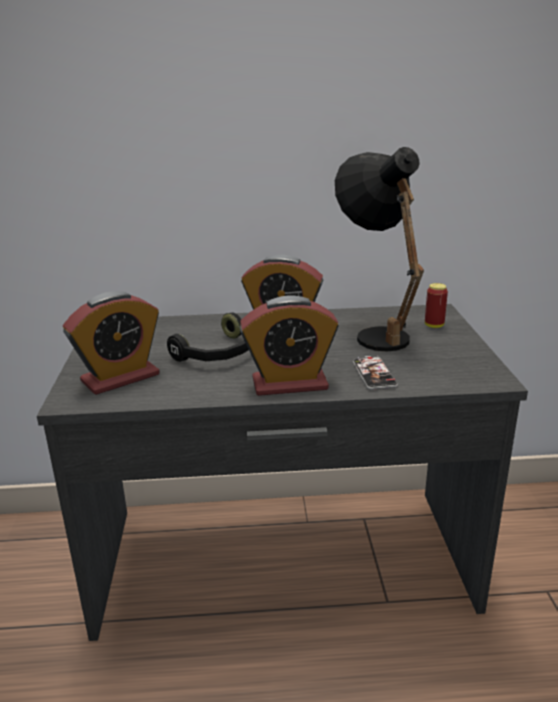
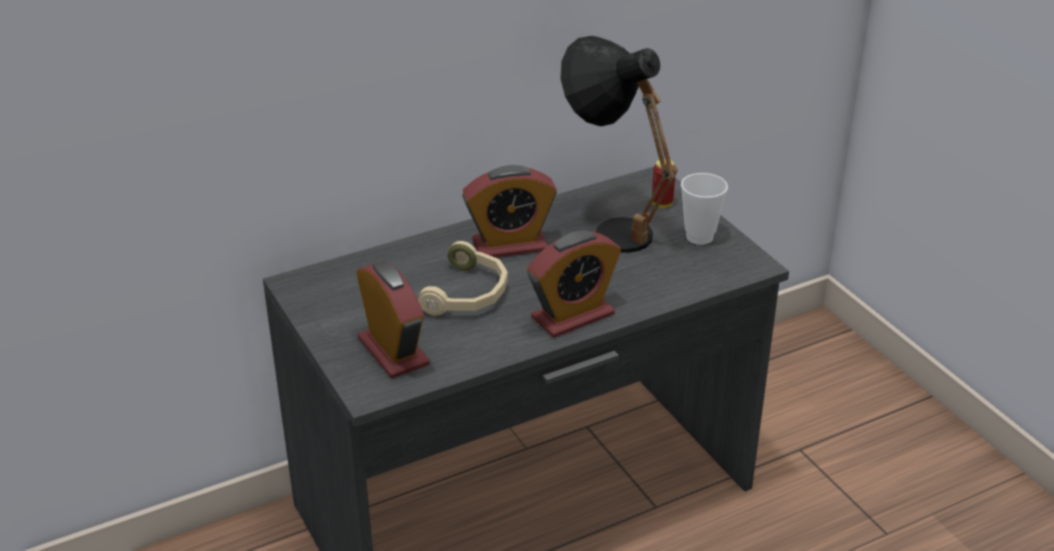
camera: 25 degrees left, 10 degrees up
alarm clock [63,291,160,395] -> alarm clock turned 60 degrees counterclockwise [356,261,430,378]
black headphones [167,312,249,362] -> beige headphones [418,241,508,316]
phone [353,355,398,390] -> none
none -> cup [681,173,728,245]

